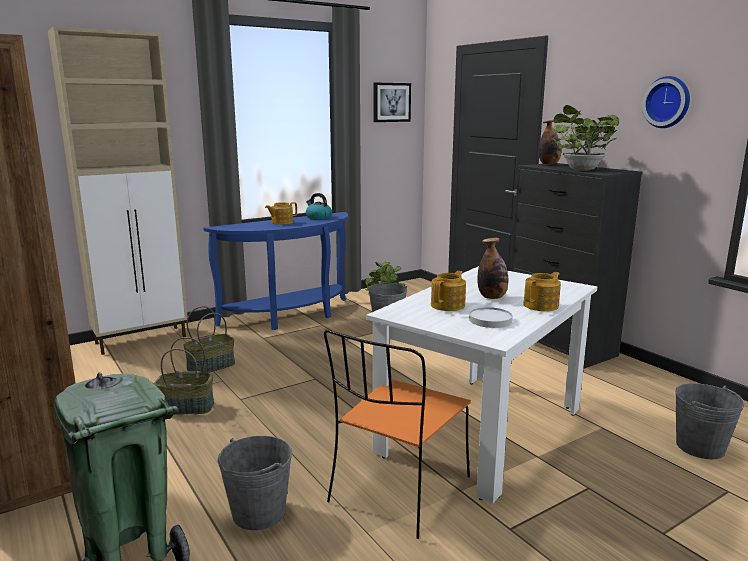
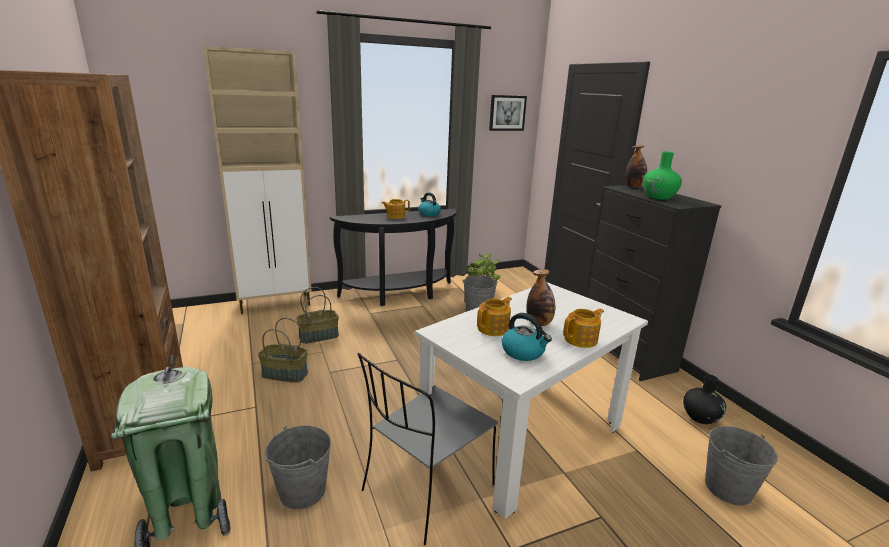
camera: 10 degrees right, 5 degrees up
blue console table [203,212,348,330] -> black console table [330,209,457,306]
orange chair [324,330,471,539] -> grey chair [358,353,498,545]
white plate [469,307,513,328] -> kettle [502,313,552,361]
potted plant [551,105,619,171] -> green vase [643,151,682,200]
wall clock [642,76,690,128] -> none
none -> black vase [683,375,726,424]

